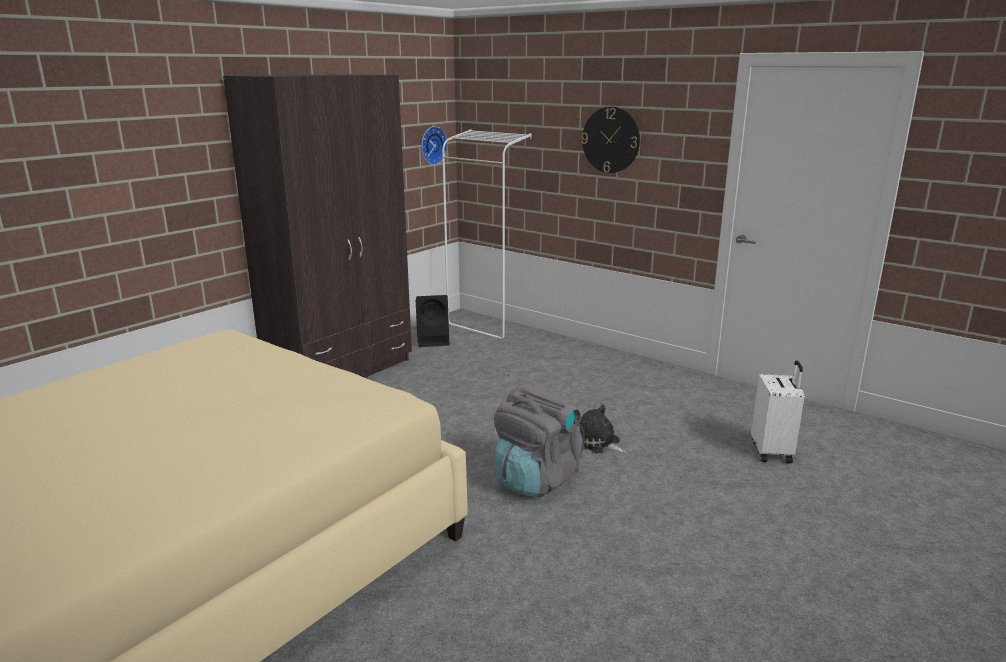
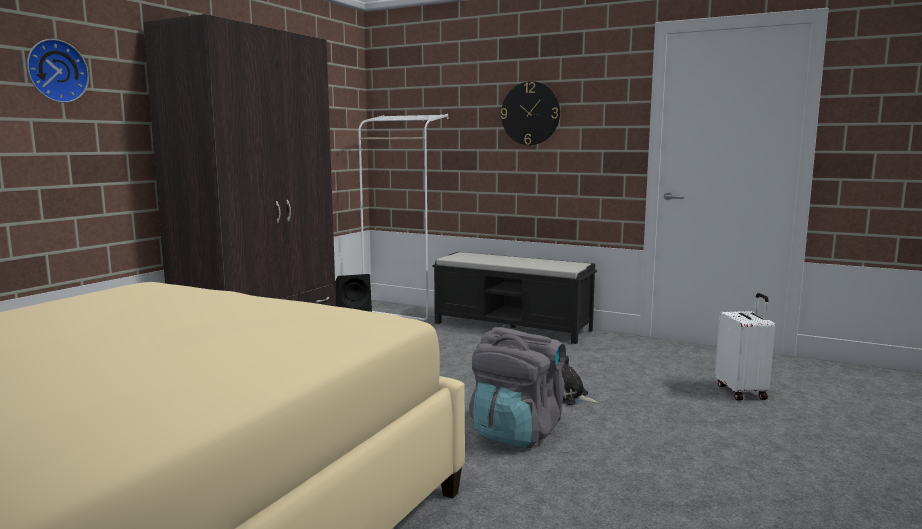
camera: 10 degrees left, 10 degrees down
wall clock [421,126,448,165] -> wall clock moved to [27,39,89,103]
none -> black bench [432,252,597,344]

